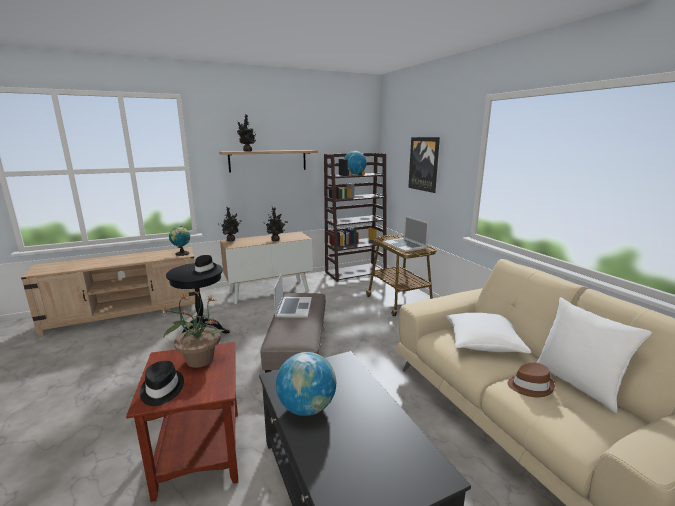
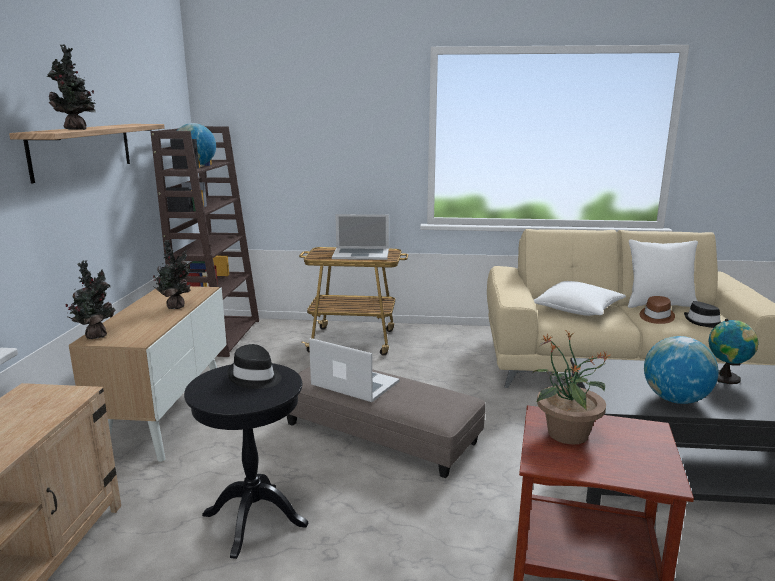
camera: 60 degrees left, 0 degrees up
black hat [140,361,184,406] -> black hat moved to [684,301,721,328]
globe [169,226,190,256] -> globe moved to [708,319,759,384]
picture [408,137,440,193] -> none

